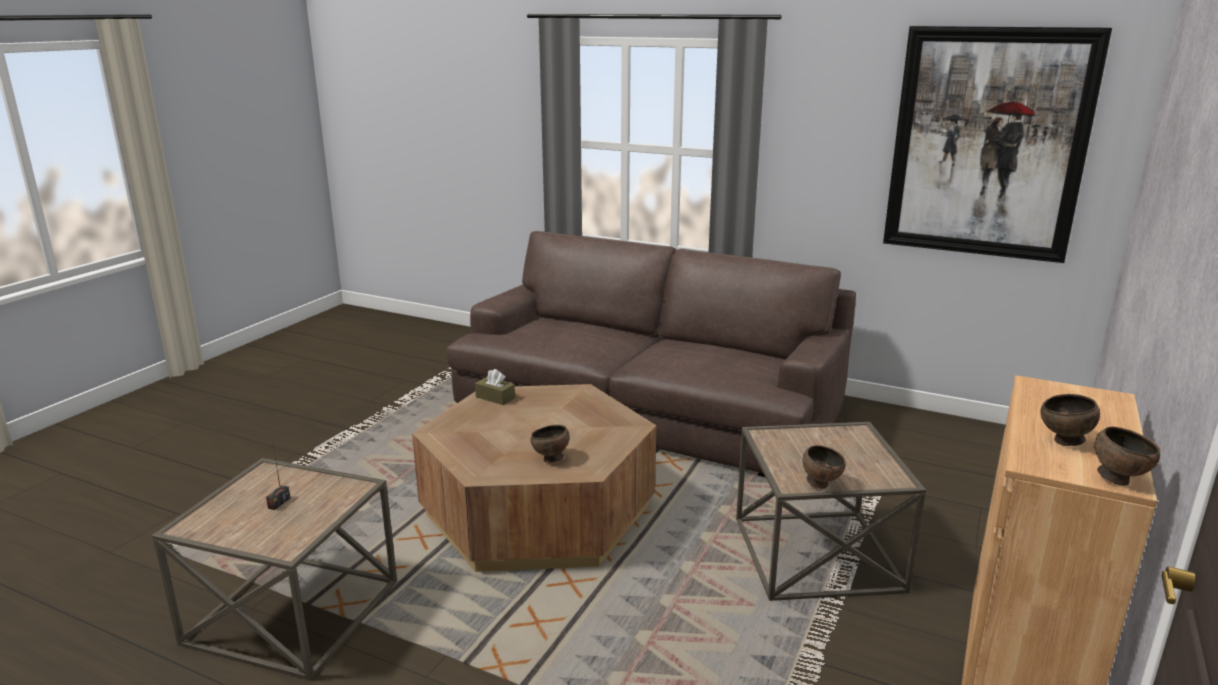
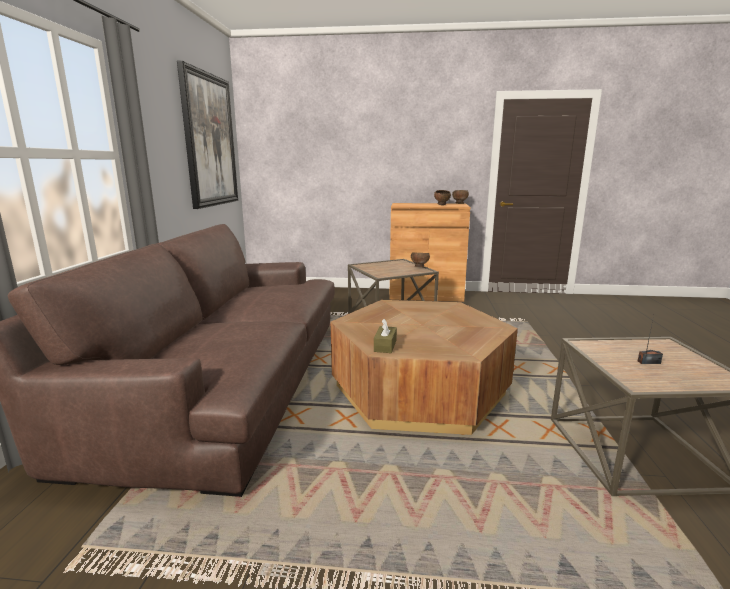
camera: 110 degrees left, 5 degrees down
brown bowl [531,425,570,463] -> none

